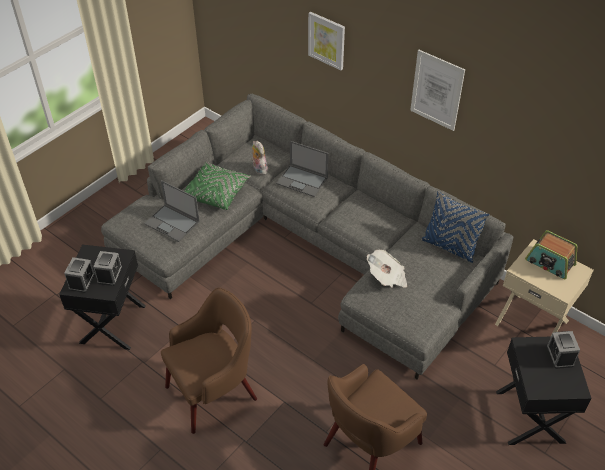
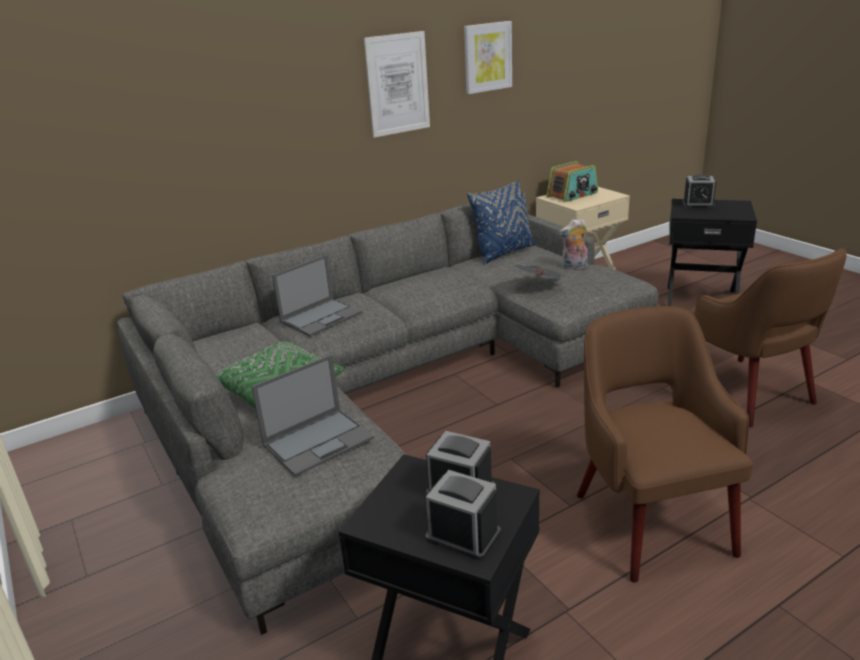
camera: 70 degrees left, 20 degrees down
plush toy [251,141,268,175] -> plush toy moved to [559,218,588,270]
picture [308,12,345,70] -> picture moved to [464,21,512,94]

